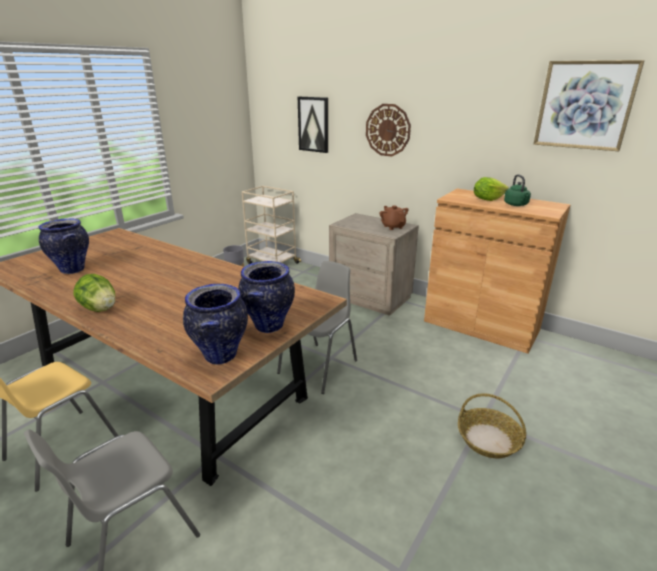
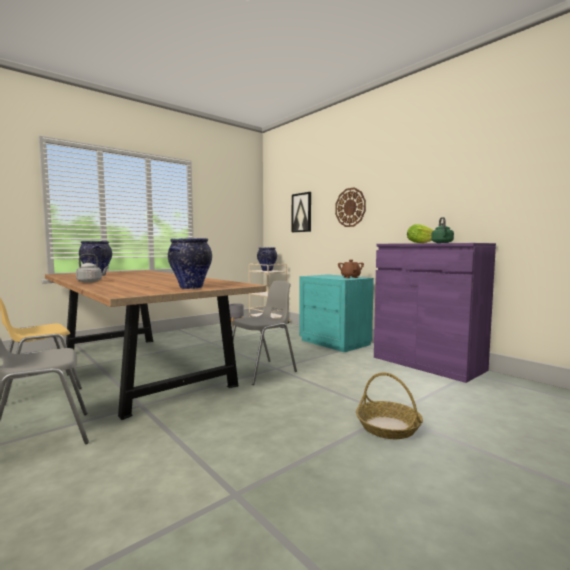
camera: 15 degrees right, 20 degrees down
lettuce [73,274,115,312] -> grey kettle [76,254,109,283]
vase [183,284,248,364] -> vase moved to [257,247,277,271]
beige nightstand [329,213,419,316] -> turquoise nightstand [299,274,374,352]
brown cabinet [424,188,571,354] -> purple cabinet [374,243,496,383]
picture [534,60,645,151] -> none

